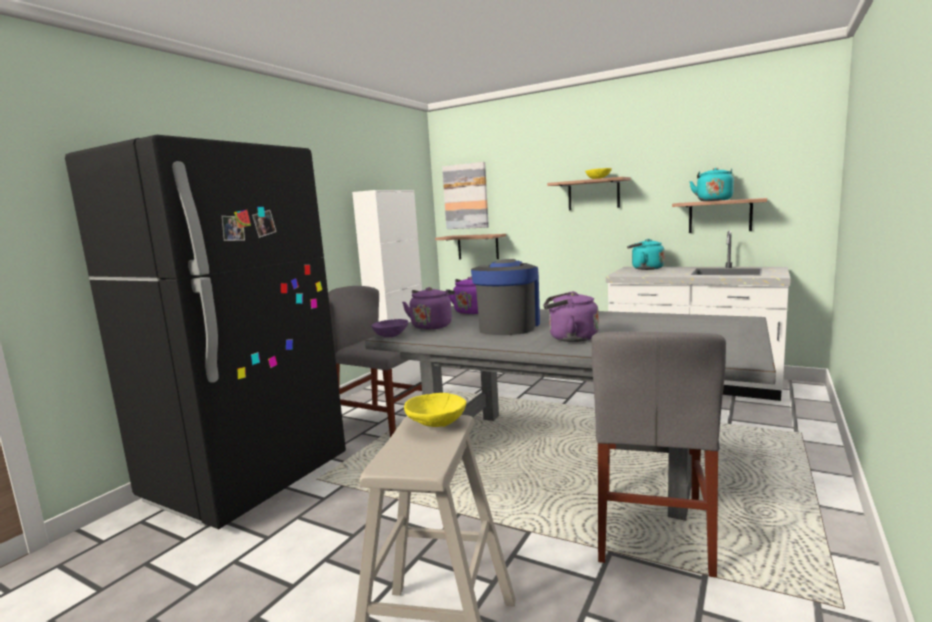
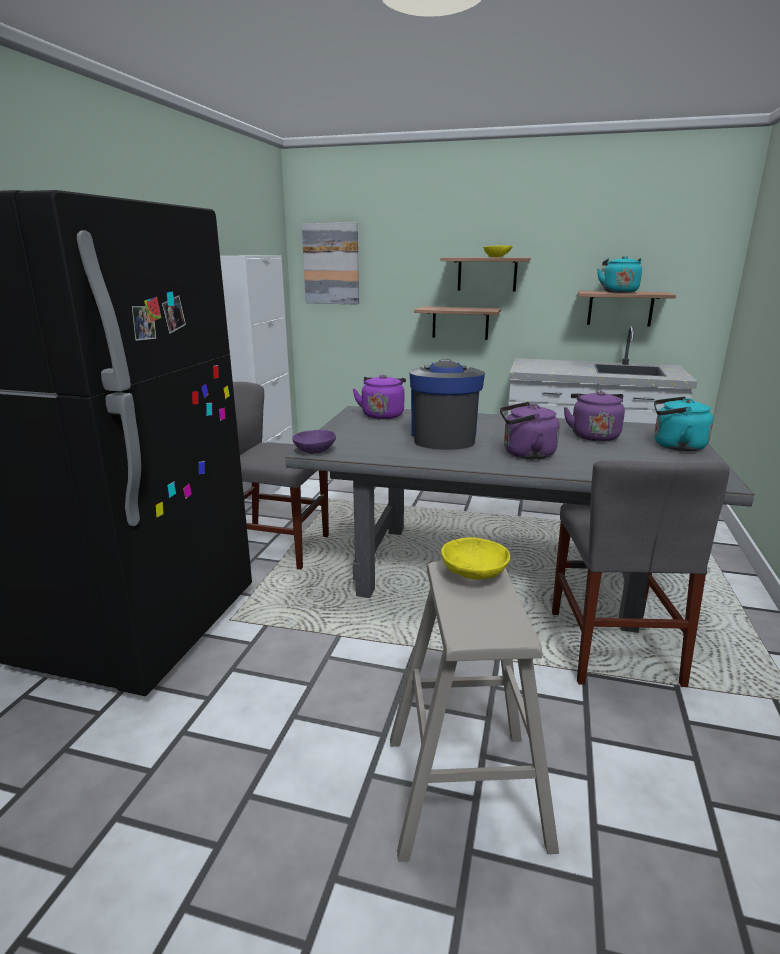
camera: 15 degrees left, 10 degrees up
purple kettle [402,287,455,330] -> purple kettle moved to [564,391,625,442]
shelf [435,234,506,260] -> shelf moved to [414,306,501,340]
turquoise kettle [627,239,665,270] -> turquoise kettle moved to [654,397,714,452]

